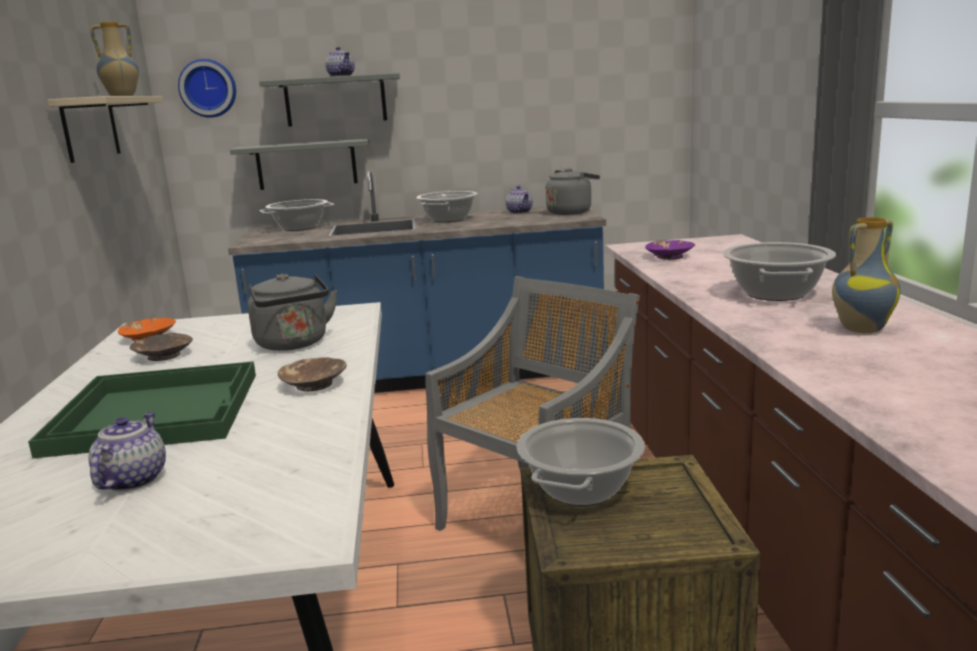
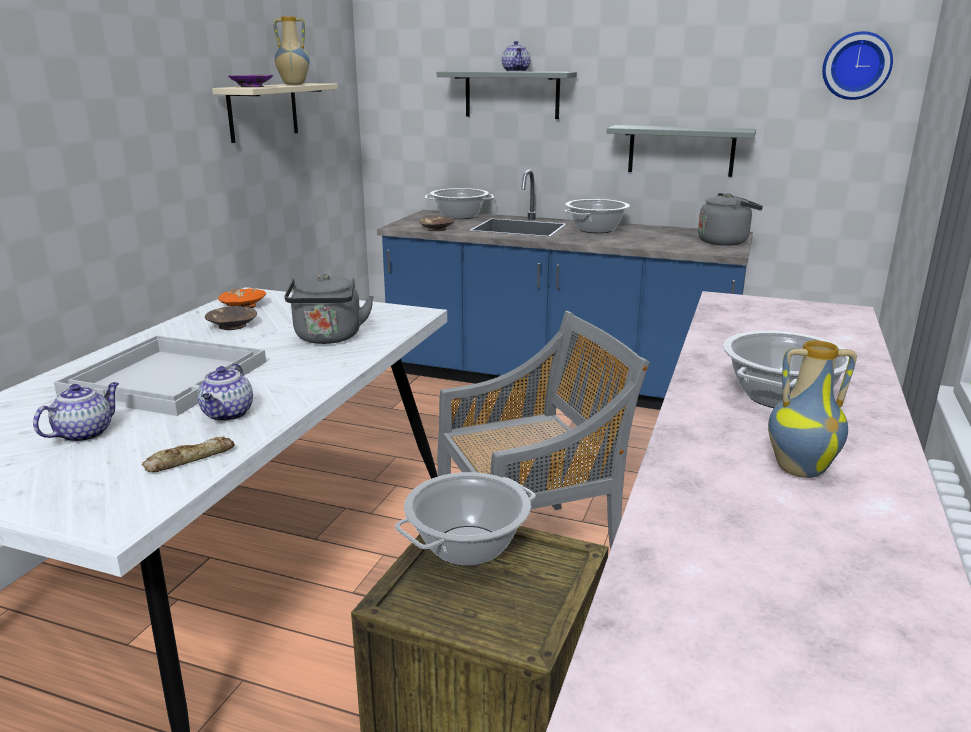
camera: 25 degrees right, 5 degrees up
green tray [28,361,256,459] -> white tray [54,336,266,416]
wall clock [178,59,236,118] -> wall clock moved to [822,31,893,100]
grey shelf [230,139,370,190] -> grey shelf moved to [607,125,756,177]
brown bowl [278,357,347,391] -> brown bowl moved to [419,217,455,231]
teapot [506,186,533,214] -> teapot moved to [197,363,253,421]
purple bowl [645,240,695,260] -> purple bowl moved to [228,75,273,87]
none -> bread [142,436,235,472]

